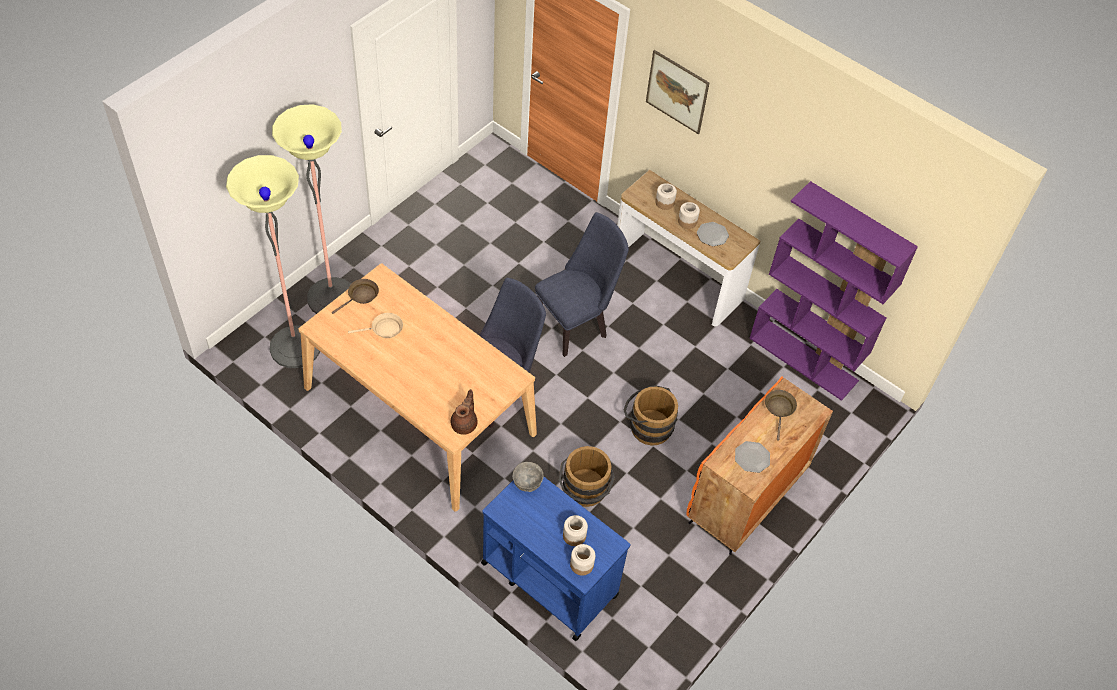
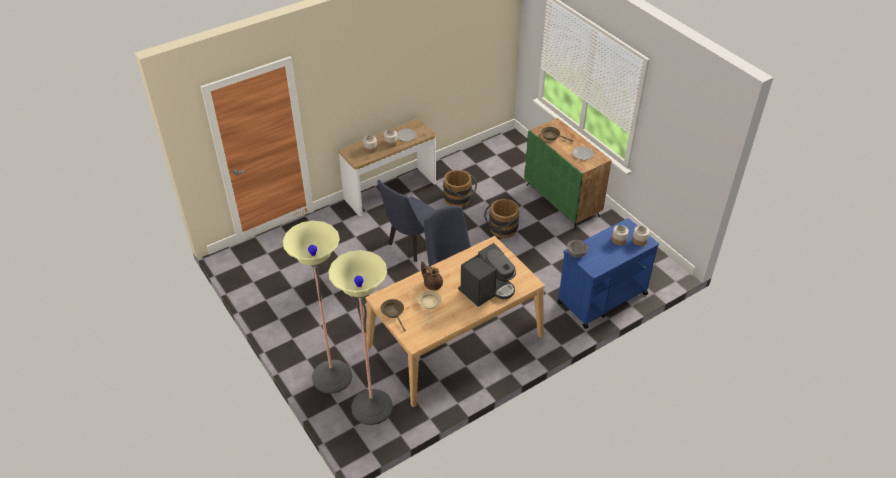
camera: 70 degrees left, 10 degrees down
brown teapot [451,389,477,435] -> brown teapot moved to [421,261,443,290]
blue chair [535,212,629,357] -> blue chair turned 120 degrees counterclockwise [377,180,435,262]
brown bucket [559,446,615,507] -> brown bucket moved to [443,170,477,207]
picture [646,50,709,134] -> none
orange cabinet [686,376,833,555] -> green cabinet [524,118,612,229]
purple bookcase [749,181,918,401] -> none
none -> coffee machine [458,243,516,307]

